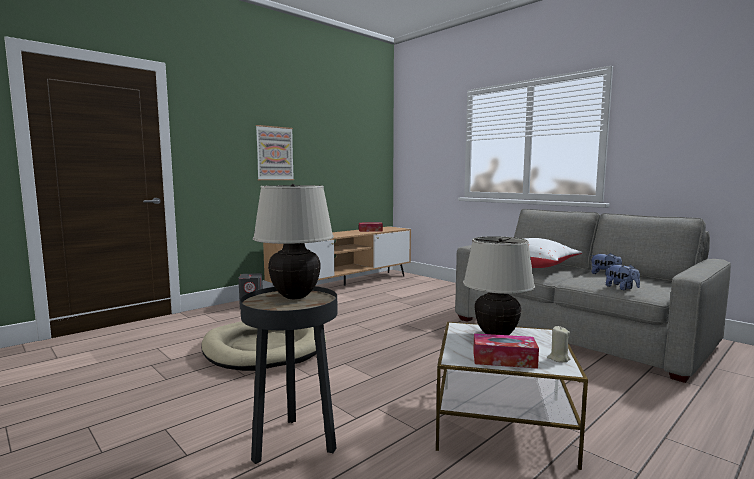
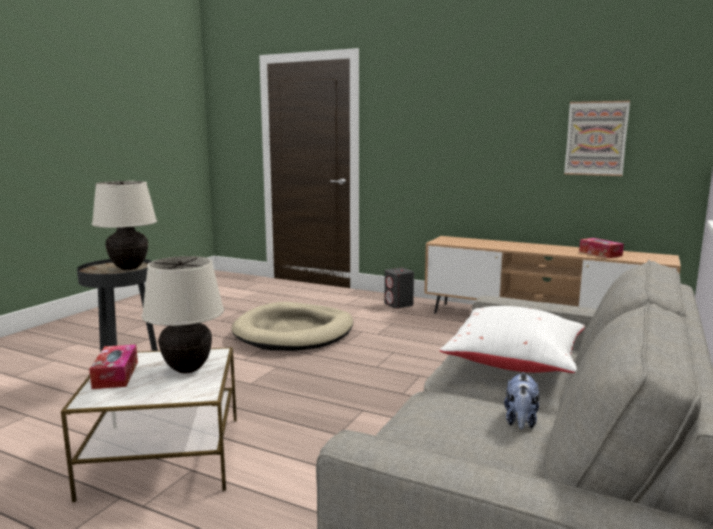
camera: 70 degrees right, 5 degrees up
picture [256,125,294,180] -> picture moved to [564,101,630,176]
beige candle [547,326,570,363] -> none
plush toy [606,264,640,290] -> none

